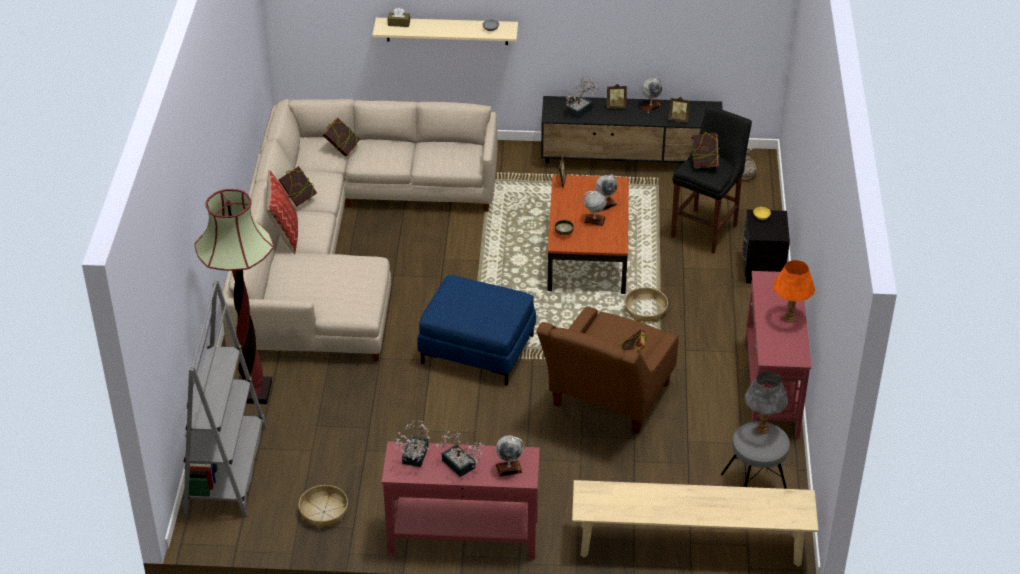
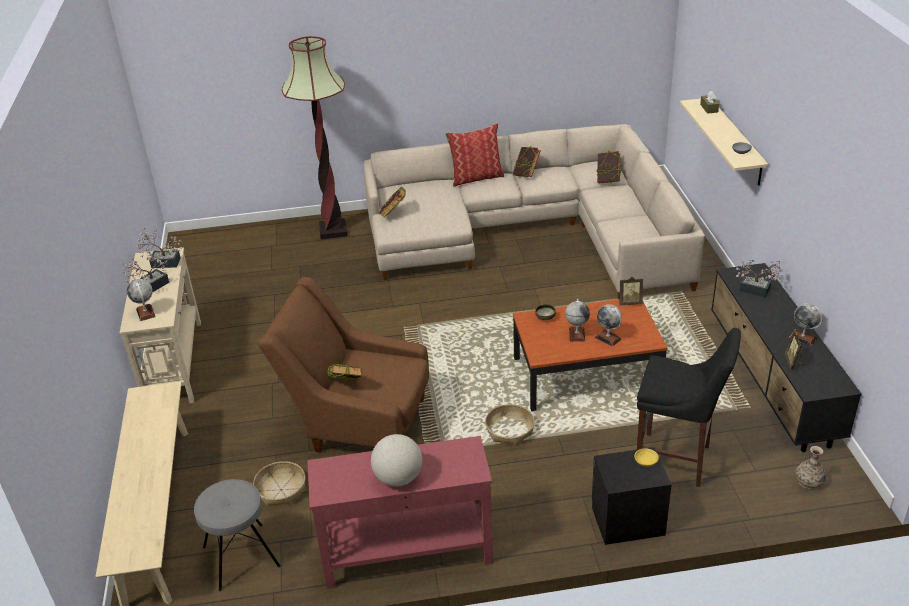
camera: 80 degrees right, 5 degrees down
grey bookcase [183,280,267,517] -> none
basket [299,485,348,529] -> basket moved to [253,461,305,506]
red console table [381,441,540,560] -> beige console table [120,247,201,403]
blue ottoman [417,275,536,386] -> none
picture frame [607,84,627,109] -> none
book [692,132,720,168] -> book moved to [380,187,406,218]
grey table lamp [744,371,788,434] -> none
orange table lamp [773,260,815,323] -> globe [371,434,422,486]

